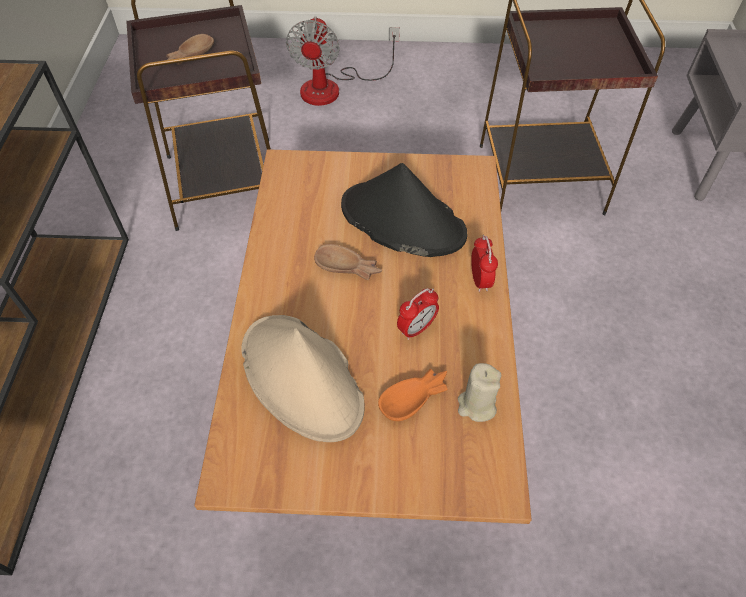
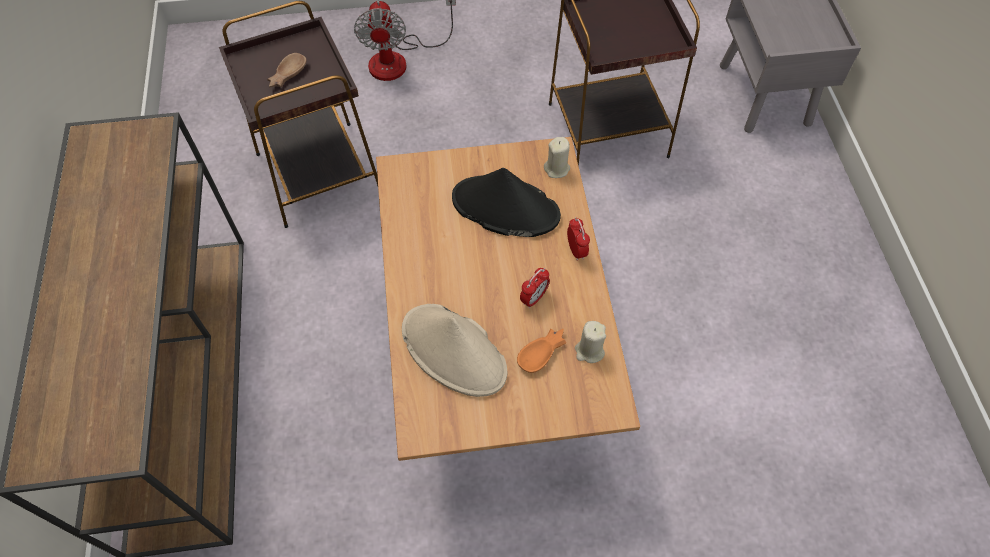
camera: 10 degrees left, 5 degrees up
brown bowl [314,244,382,280] -> none
none -> beige candle [544,137,570,178]

